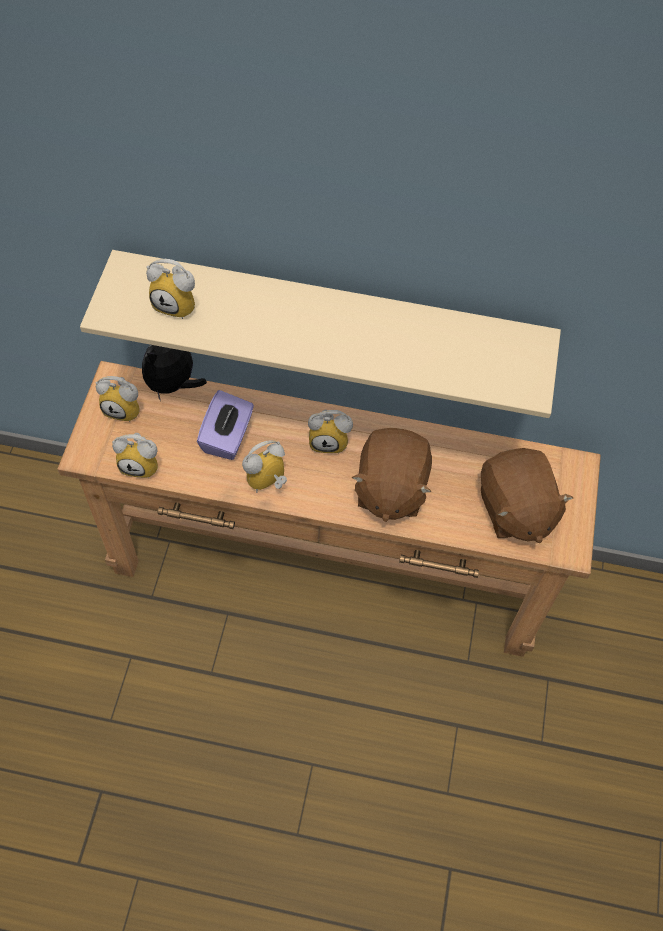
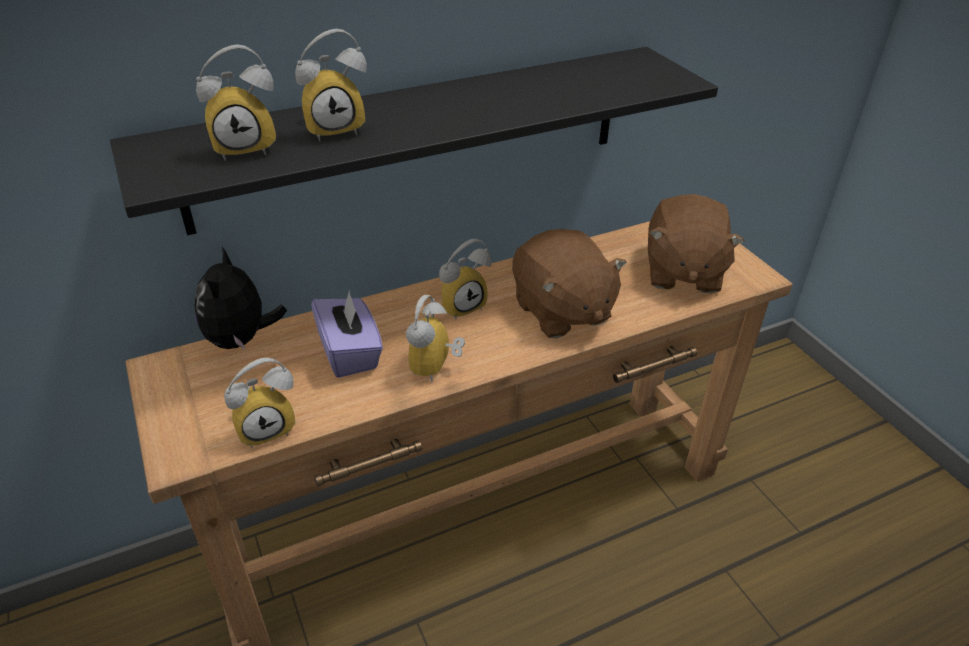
camera: 35 degrees left, 20 degrees down
beige shelf [80,250,561,418] -> black shelf [110,47,718,235]
alarm clock [96,376,140,422] -> alarm clock moved to [295,29,367,141]
brown plush toy [481,448,573,543] -> brown plush toy turned 60 degrees clockwise [648,194,744,294]

